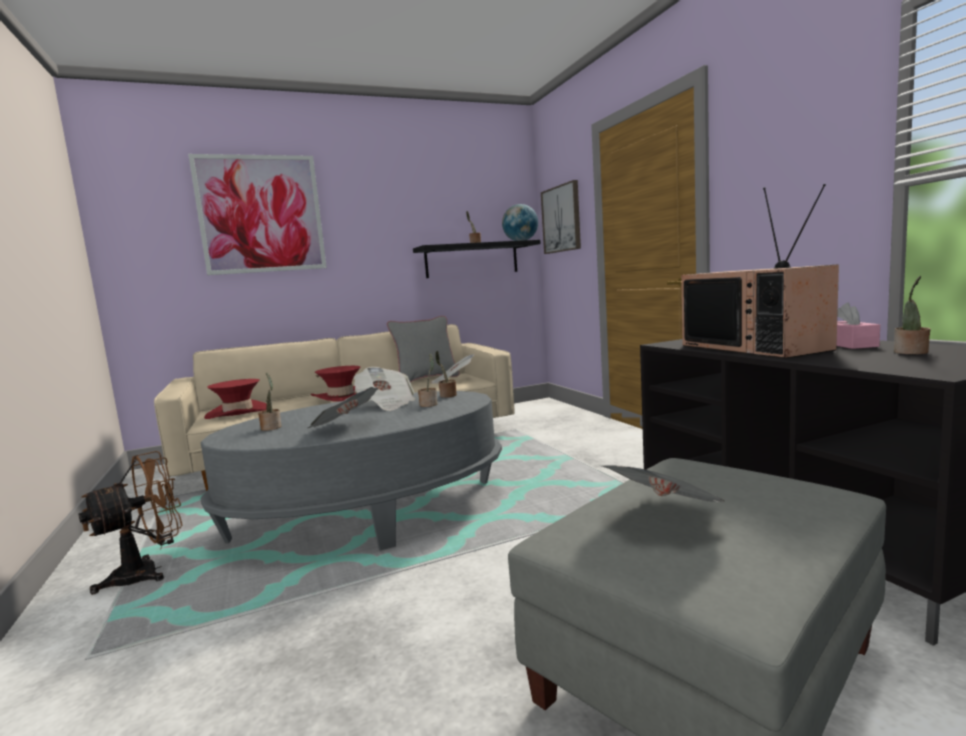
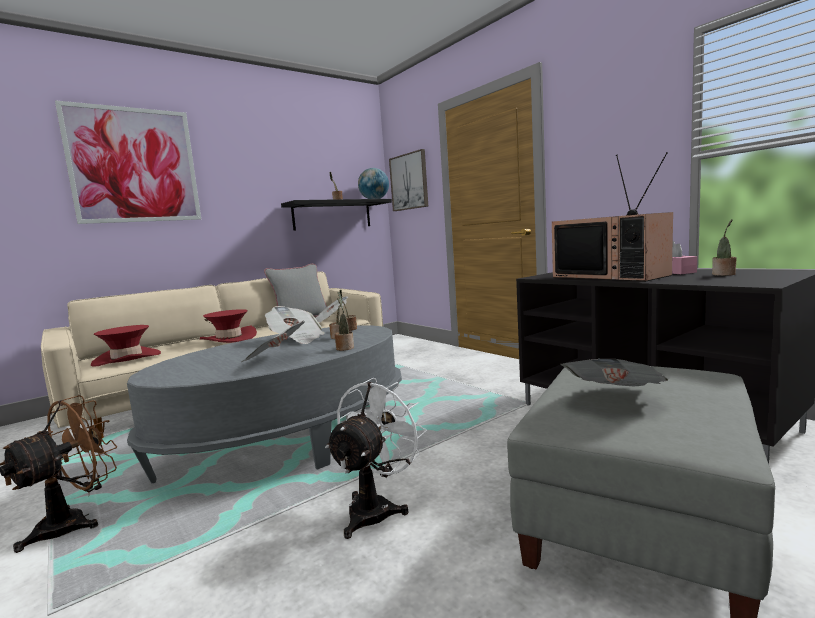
camera: 15 degrees left, 0 degrees up
potted plant [258,372,282,431] -> potted plant moved to [334,298,354,351]
none -> white fan [325,377,427,539]

